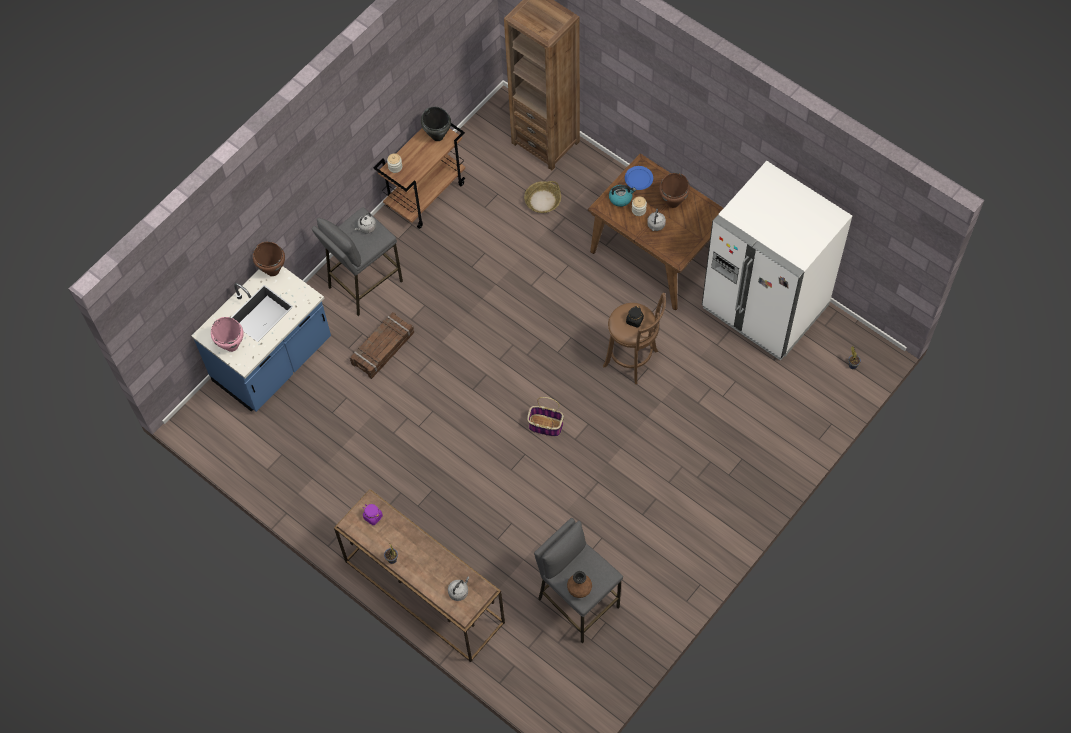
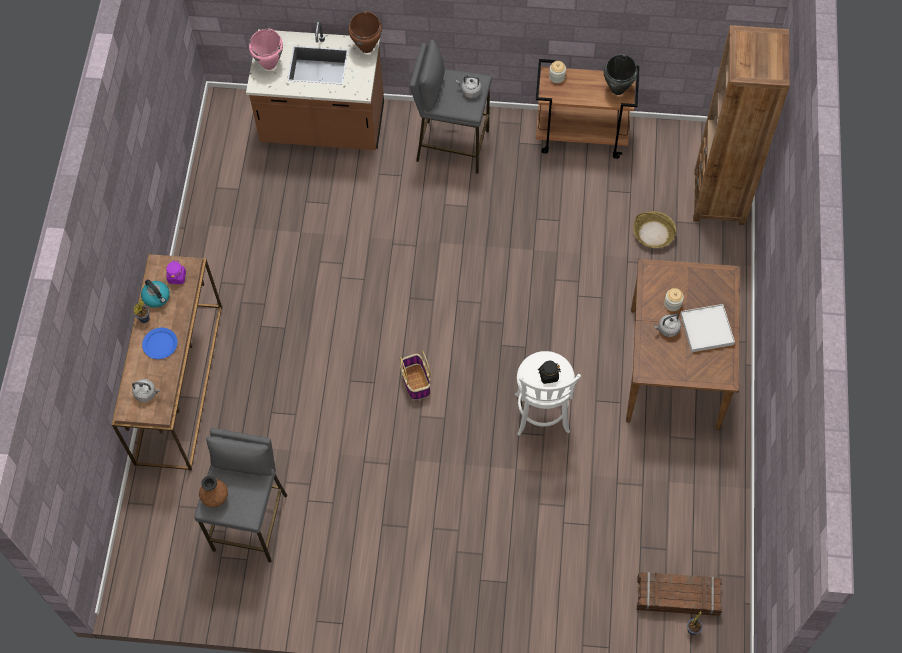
camera: 55 degrees right, 0 degrees up
blue counter [192,266,331,412] -> brown counter [246,21,384,150]
crate [350,312,414,379] -> crate moved to [637,572,722,616]
brown stool [603,293,666,384] -> white stool [515,351,581,436]
kettle [609,185,636,207] -> kettle moved to [141,279,170,308]
blue plate [625,166,653,190] -> blue plate moved to [142,328,178,359]
brown cooking pot [659,173,690,208] -> white tray [680,304,735,352]
white fridge [702,161,852,361] -> none

